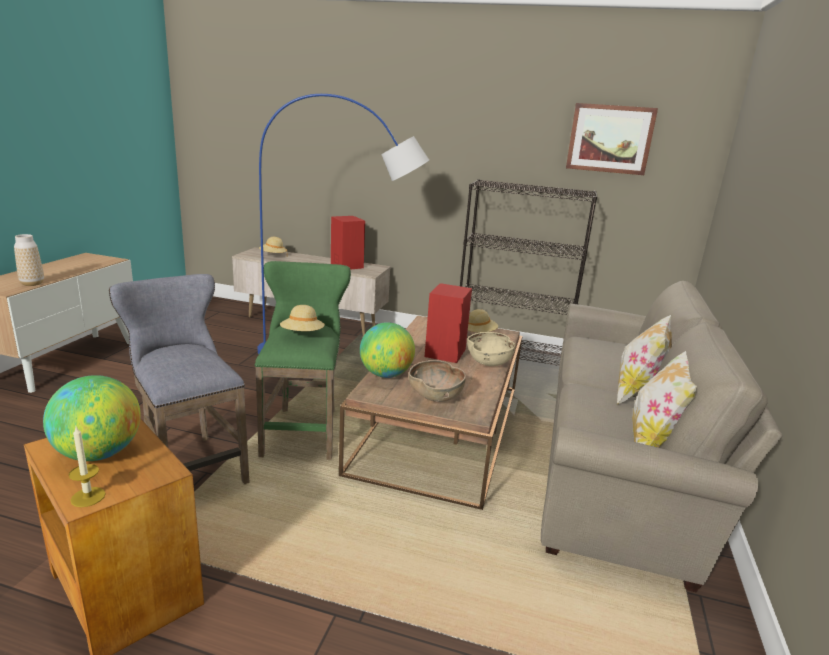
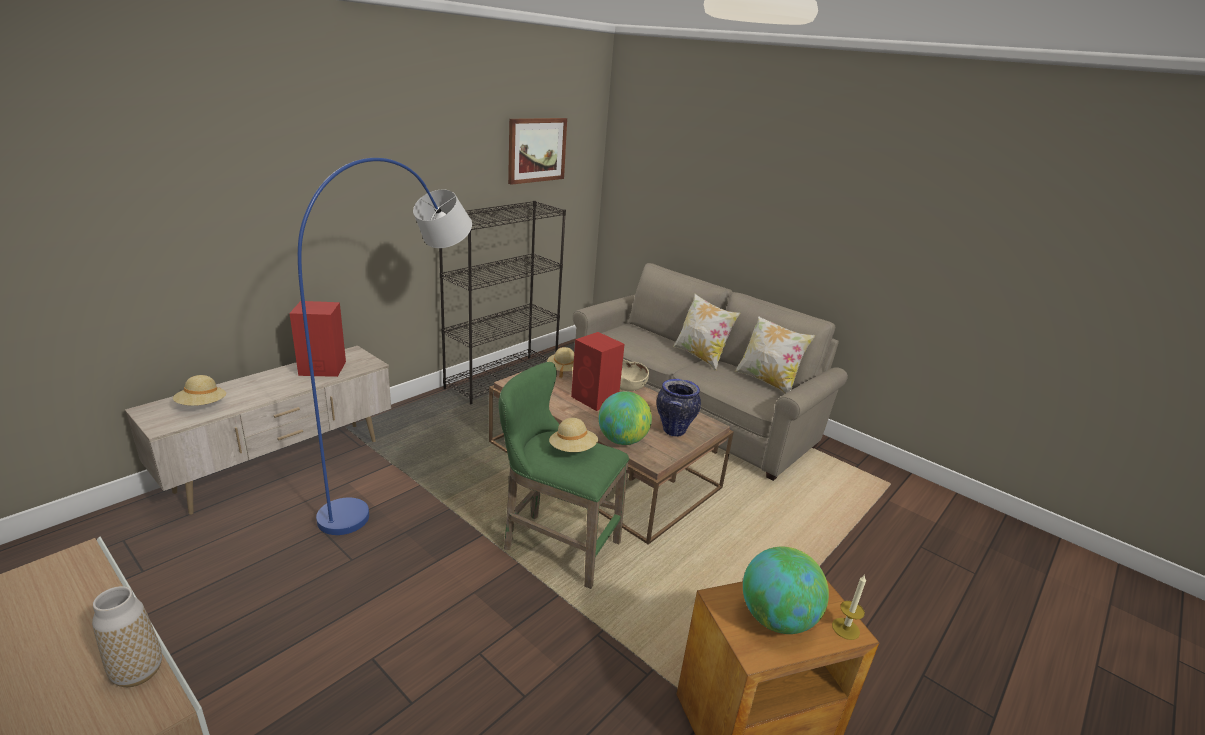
camera: 65 degrees left, 5 degrees up
grey stool [109,274,250,484] -> none
brown bowl [409,360,466,402] -> vase [656,379,701,437]

